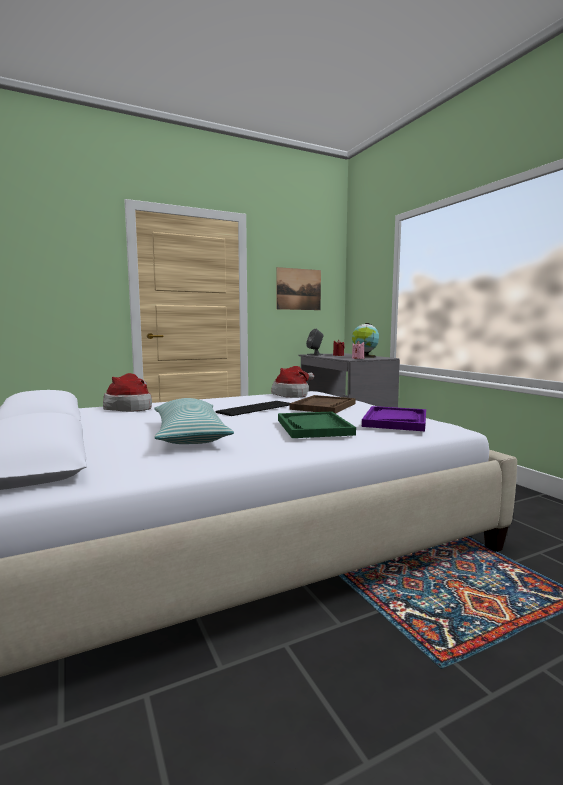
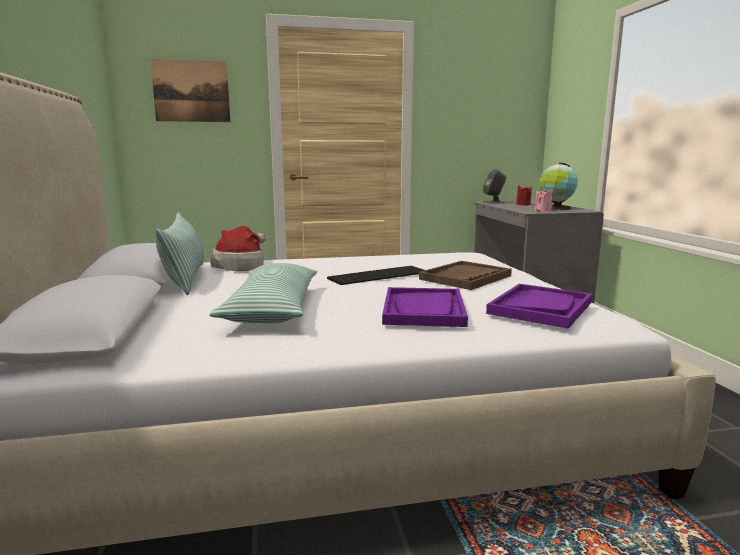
camera: 15 degrees right, 5 degrees up
hat [271,366,314,398] -> none
picture [277,267,321,310] -> picture moved to [150,59,230,122]
green tray [278,412,356,438] -> purple tray [382,287,468,327]
none -> pillow [155,213,204,295]

